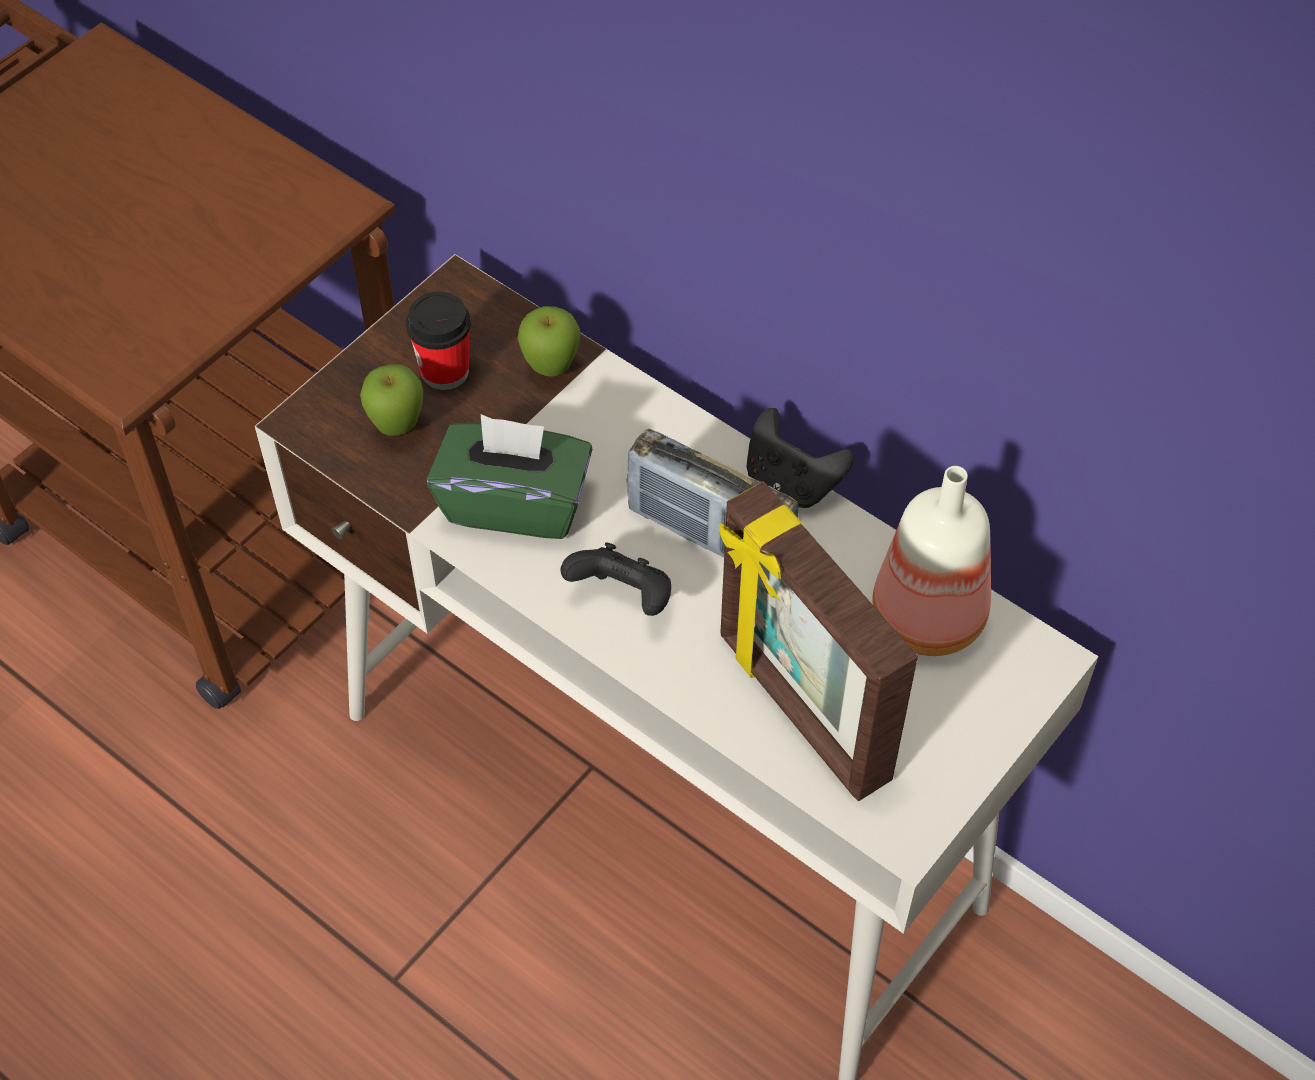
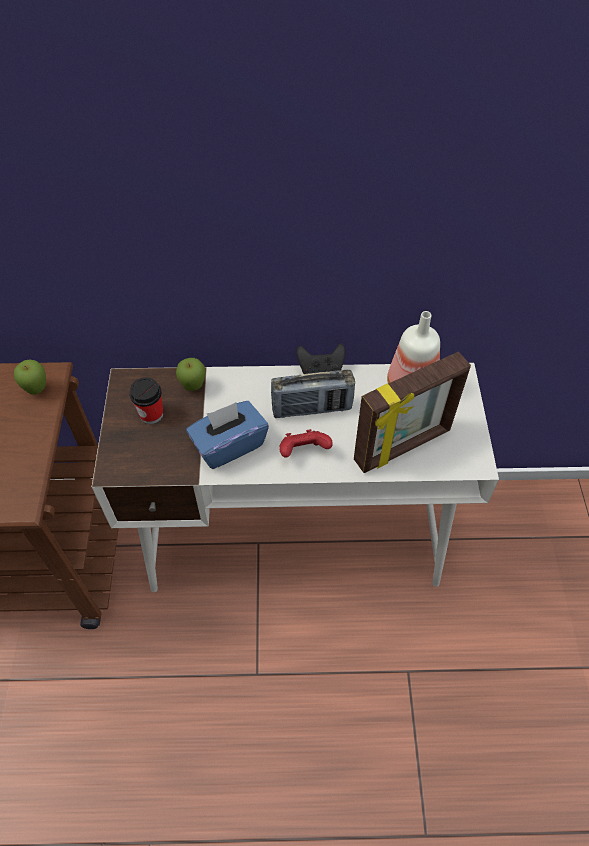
camera: 40 degrees left, 0 degrees up
apple [360,364,423,435] -> apple moved to [14,360,46,395]
green tissue box [427,414,592,539] -> blue tissue box [186,401,269,469]
black game controller [560,543,671,616] -> red game controller [279,429,333,458]
picture frame [719,481,918,801] -> picture frame turned 45 degrees counterclockwise [354,352,471,473]

